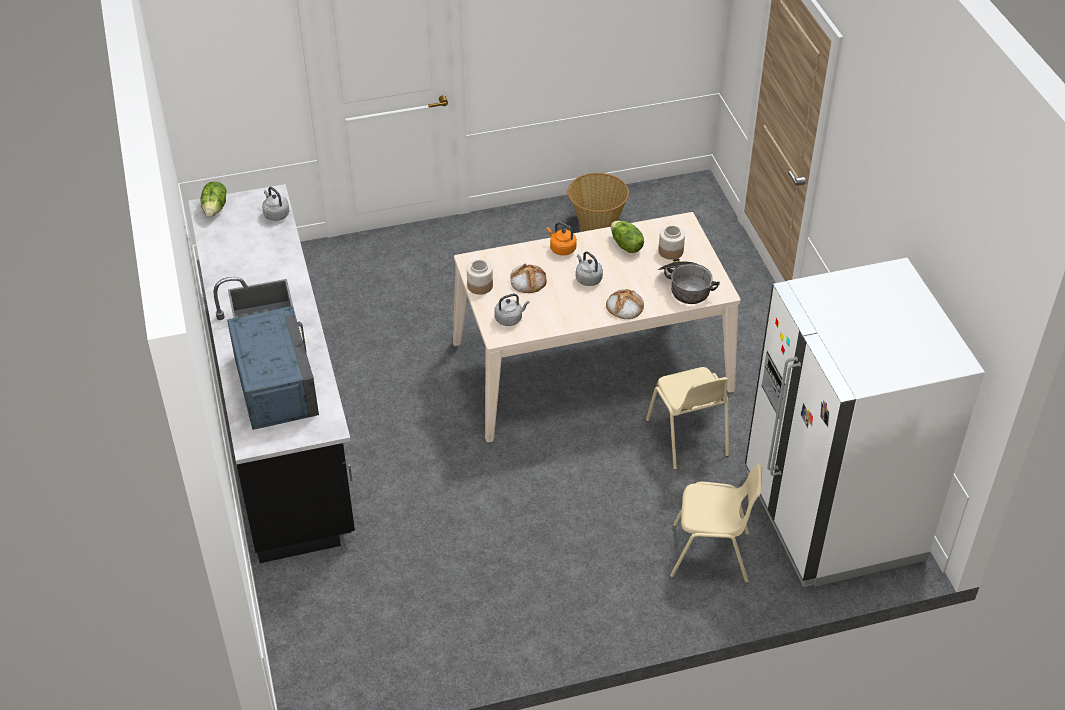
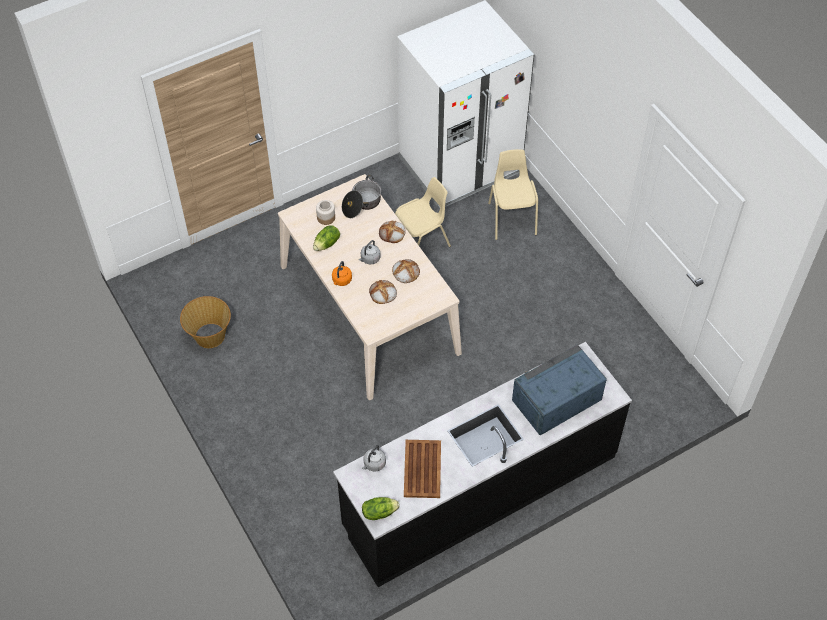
camera: 105 degrees left, 10 degrees up
jar [467,260,493,295] -> none
grey kettle [494,294,530,326] -> none
none -> bread [392,259,420,283]
none -> brown tray [404,440,441,498]

